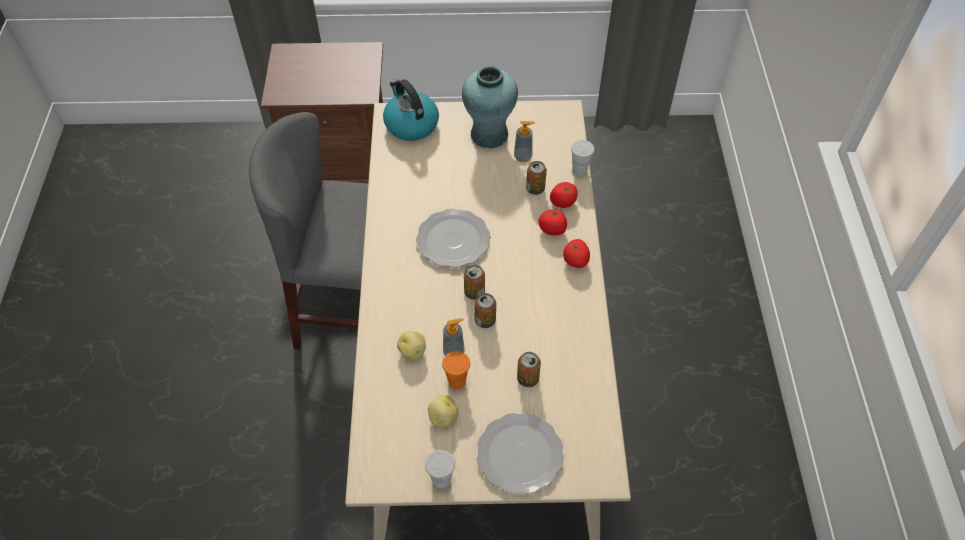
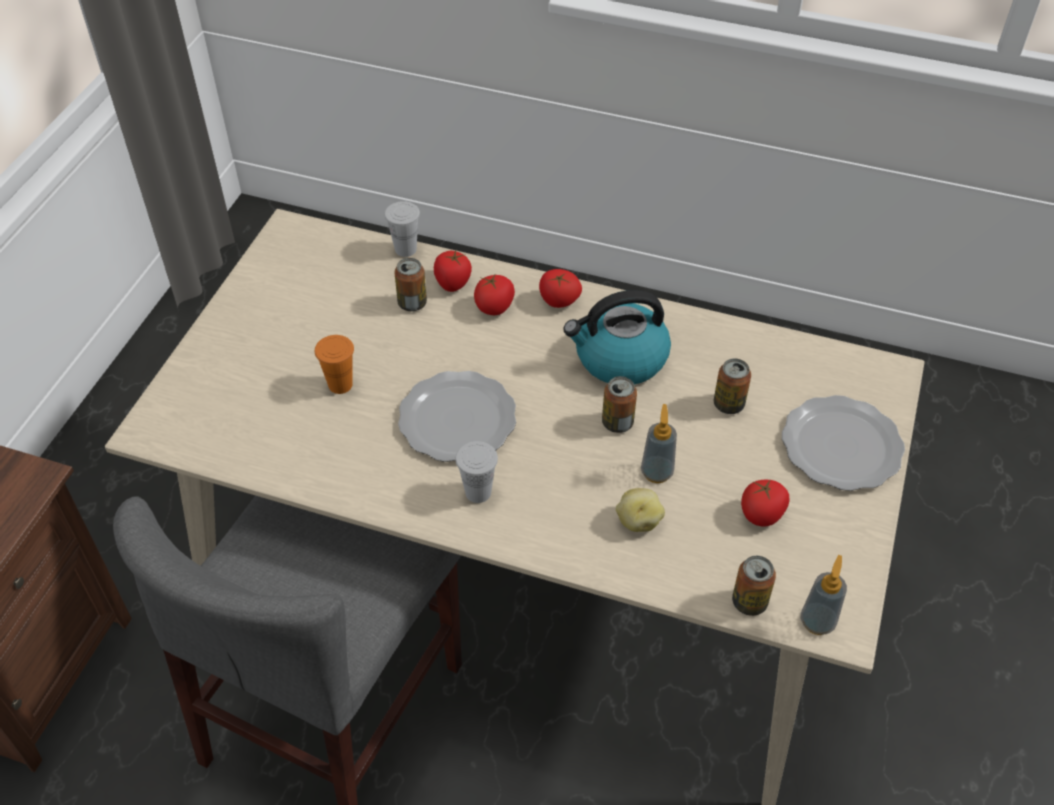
camera: 70 degrees left, 5 degrees down
kettle [383,79,439,141] -> kettle moved to [563,290,671,385]
white cup [425,450,455,489] -> white cup moved to [455,441,498,503]
potato [428,395,459,427] -> tomato [741,479,790,527]
orange cup [442,351,470,389] -> orange cup moved to [315,335,354,394]
turquoise vase [462,66,518,148] -> none
can [464,265,485,300] -> can moved to [732,555,776,616]
soap dispenser [514,121,535,162] -> soap dispenser moved to [801,555,847,635]

